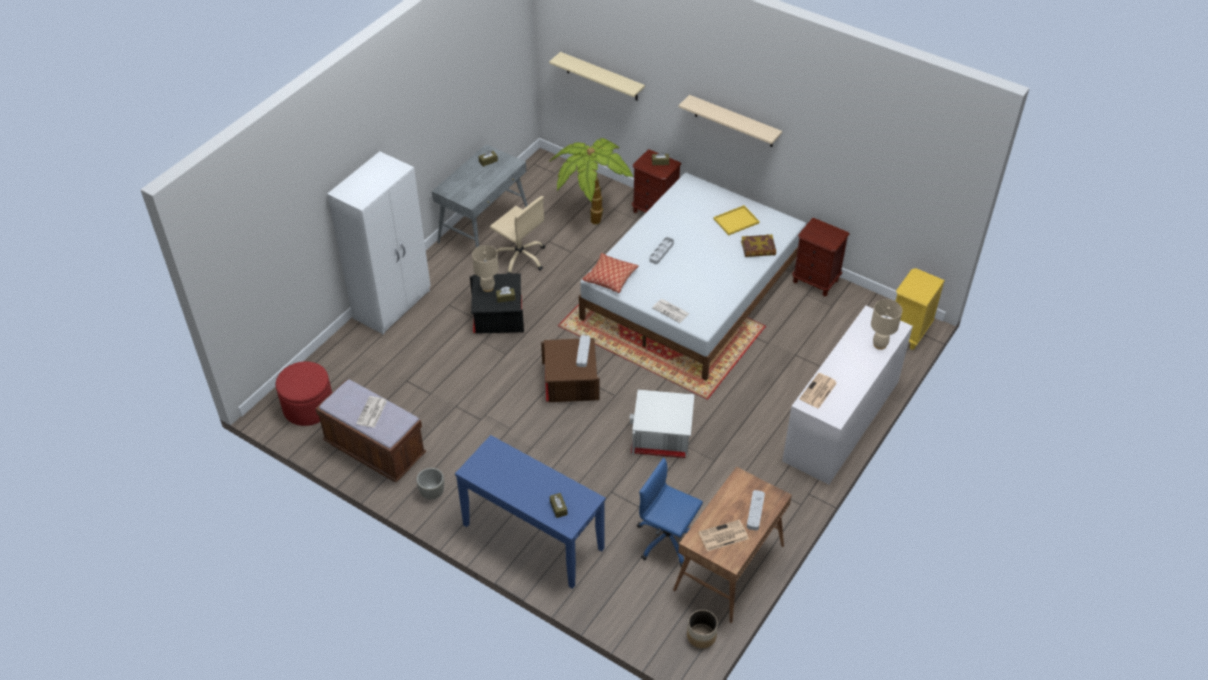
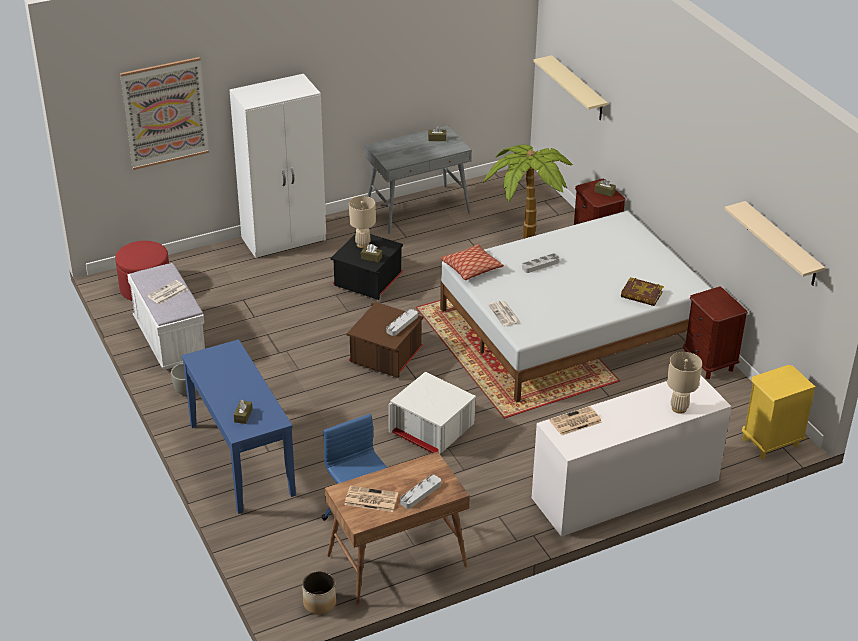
camera: 30 degrees right, 10 degrees down
brown bench [315,379,426,482] -> white bench [127,263,205,370]
beige office chair [490,196,545,274] -> none
beige shelf [678,95,782,147] -> beige shelf moved to [724,201,825,286]
yellow tray [714,205,760,235] -> none
none -> picture [120,57,209,170]

